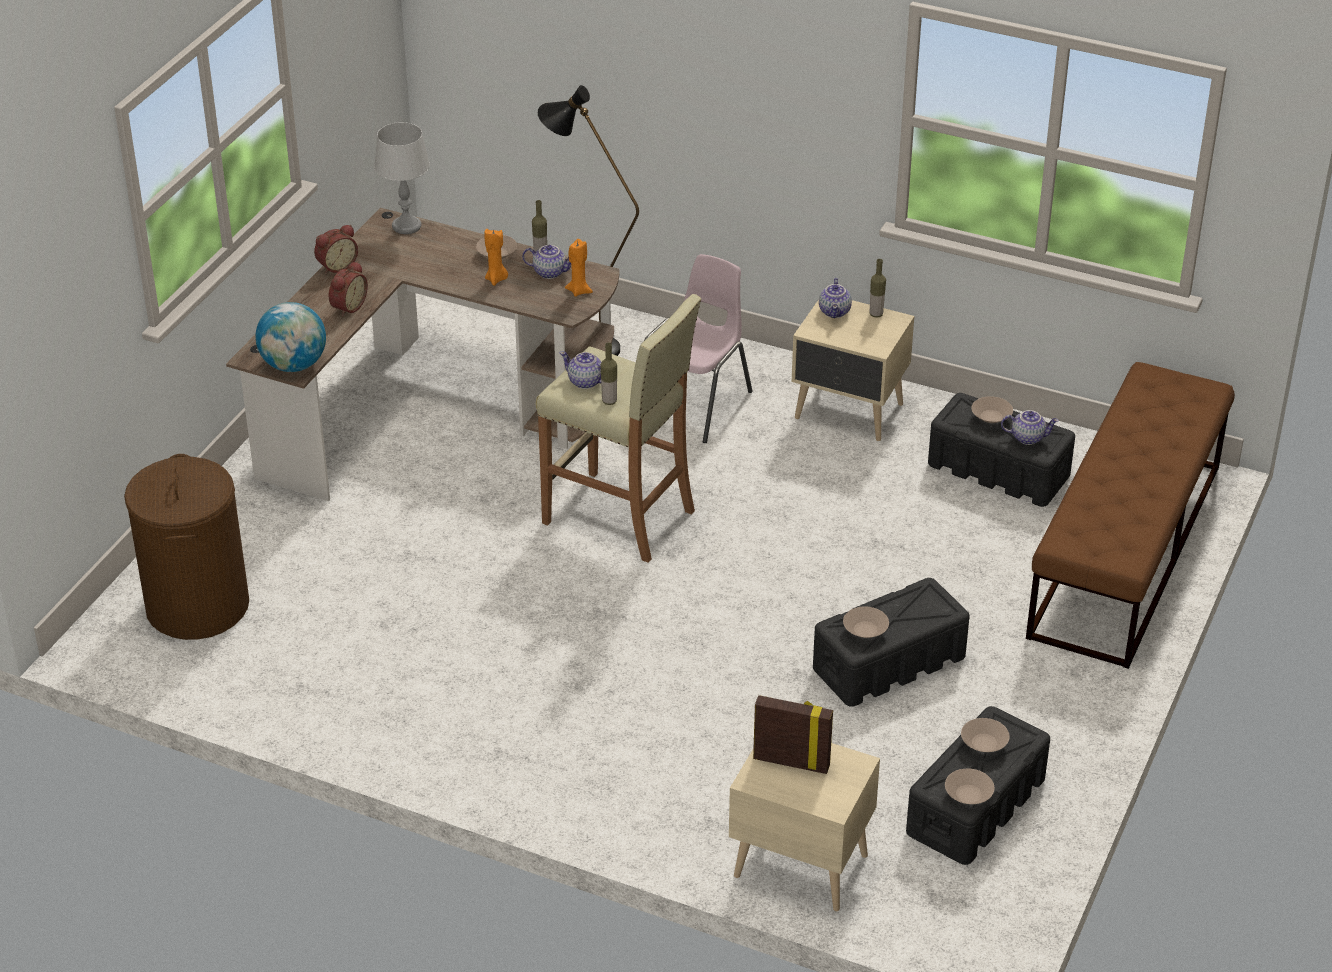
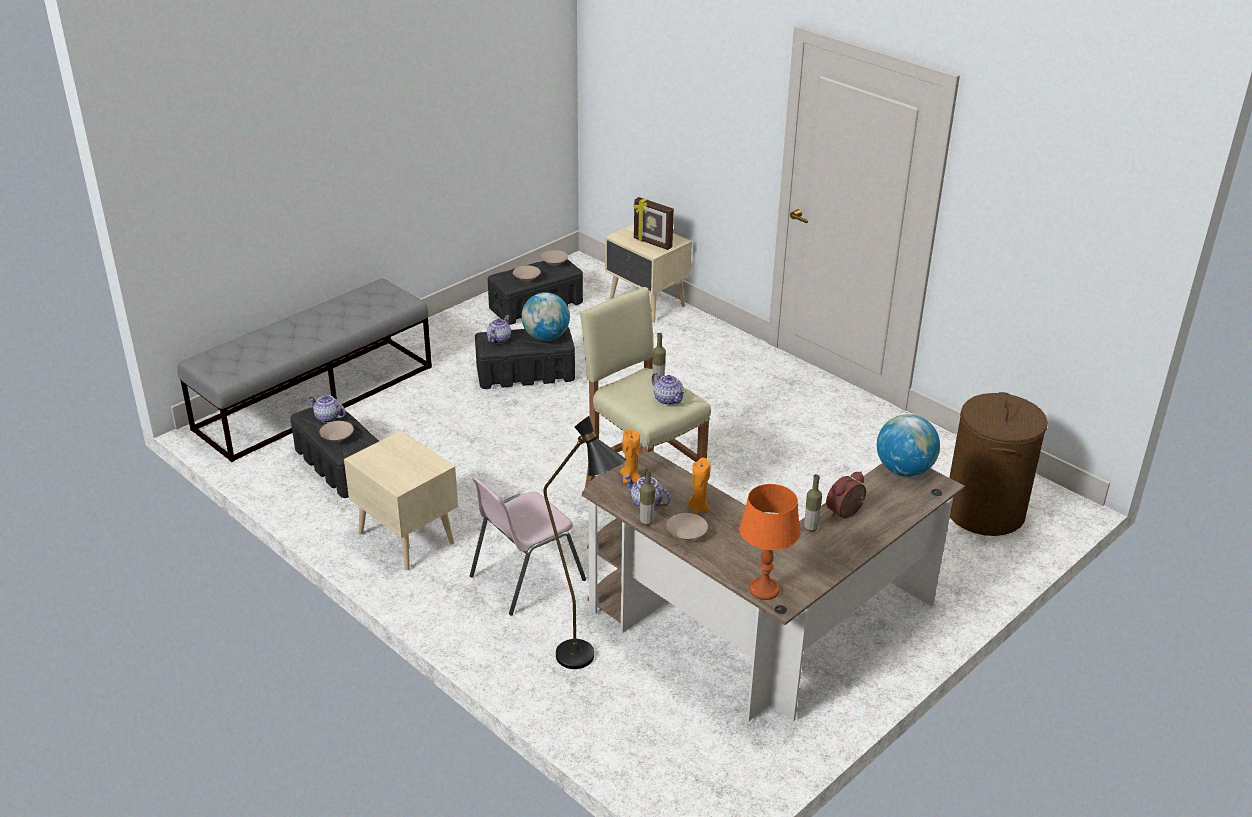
camera: 160 degrees left, 5 degrees down
alarm clock [314,225,358,274] -> none
grey table lamp [374,122,430,234] -> orange table lamp [739,484,800,600]
teapot [819,278,852,318] -> teapot moved to [487,315,511,344]
beige bowl [843,606,889,638] -> globe [521,292,570,341]
bottle [870,259,886,318] -> bottle moved to [804,474,822,532]
brown bench [1026,362,1235,669] -> grey bench [177,278,432,462]

